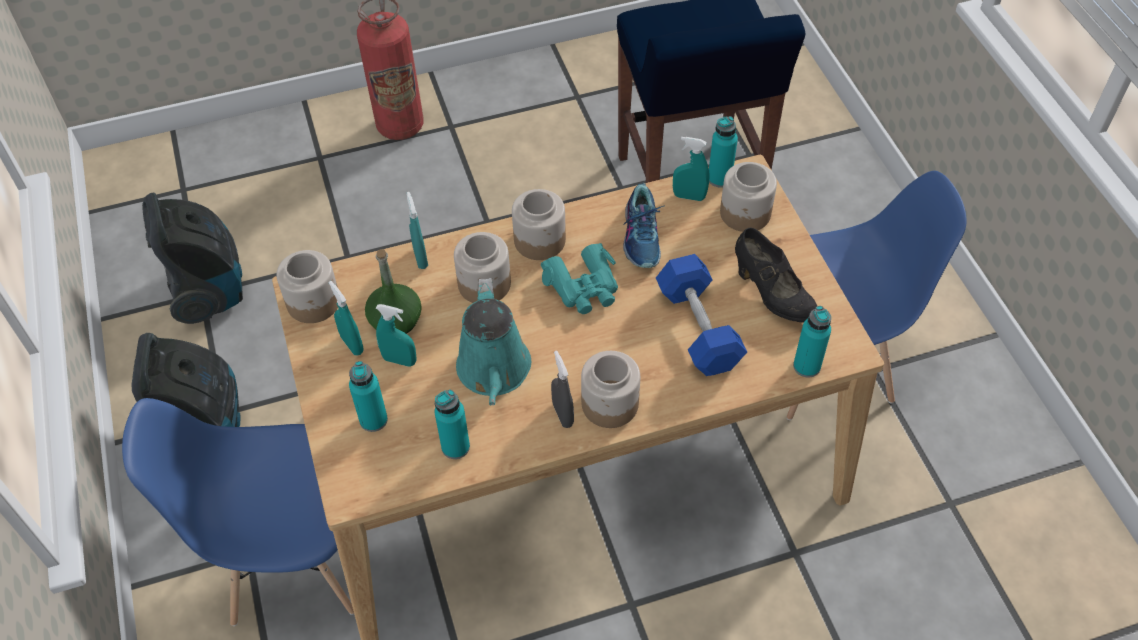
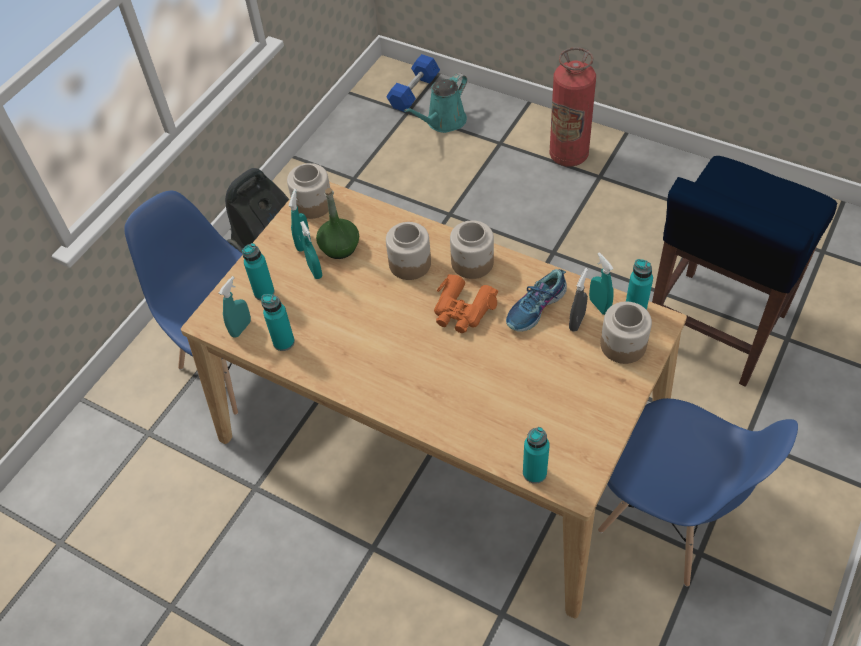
camera: 50 degrees right, 0 degrees up
vacuum cleaner [142,193,243,324] -> none
turquoise spray bottle [407,192,428,269] -> turquoise spray bottle moved to [219,276,251,338]
turquoise watering can [456,278,531,405] -> turquoise watering can moved to [404,73,467,133]
turquoise binoculars [541,243,618,314] -> orange binoculars [434,274,498,333]
grey spray bottle [551,351,574,428] -> grey spray bottle moved to [569,268,588,332]
jar [581,351,640,428] -> none
blue dumbbell [656,254,747,376] -> blue dumbbell moved to [386,54,440,112]
black shoe [735,228,817,322] -> none

